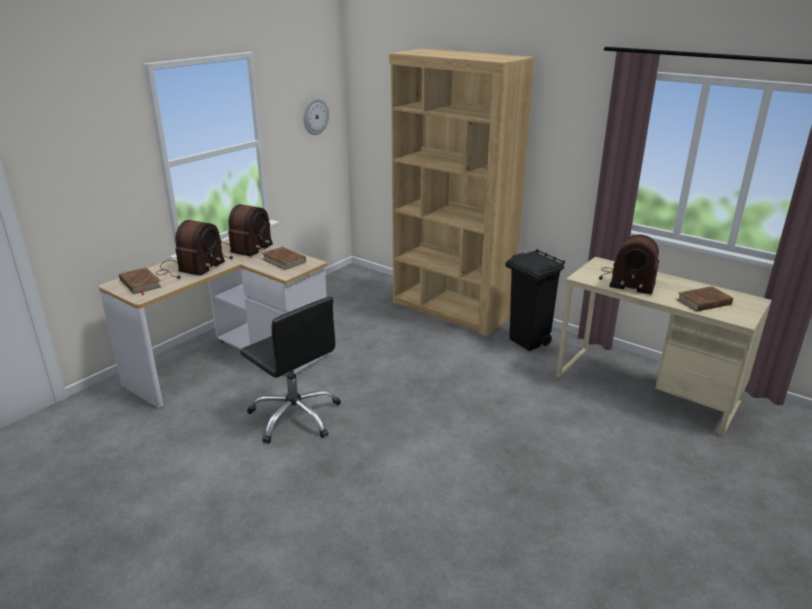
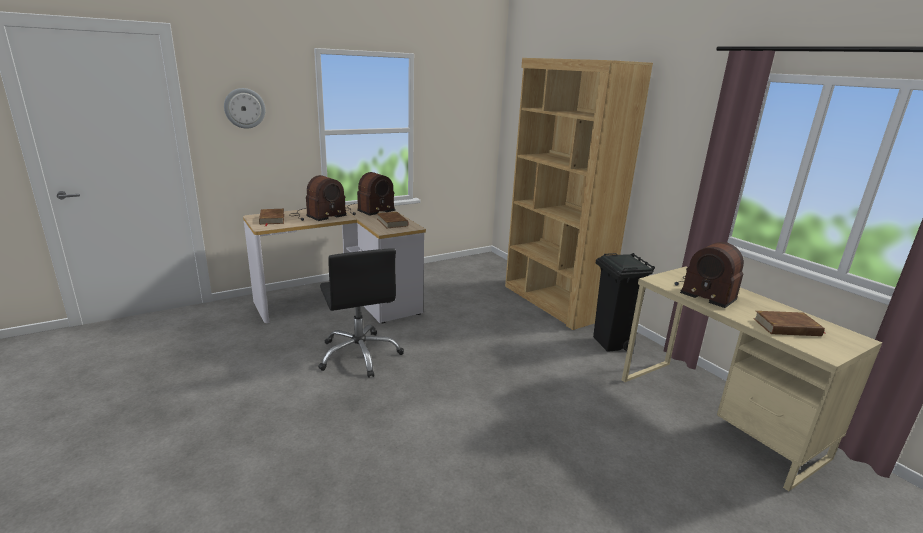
camera: 20 degrees right, 5 degrees down
wall clock [304,98,329,135] -> wall clock moved to [224,88,265,129]

